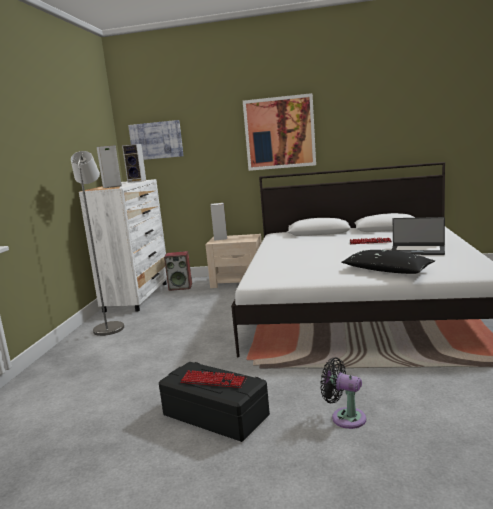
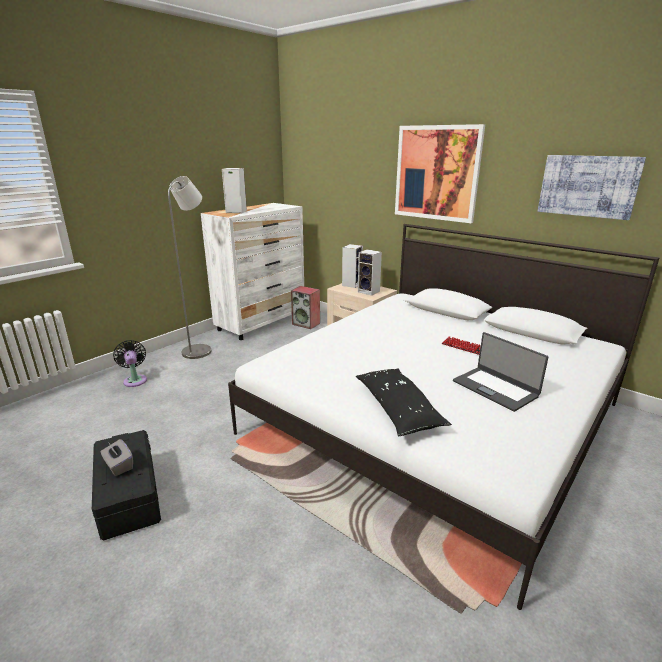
camera: 30 degrees right, 10 degrees up
speaker [122,144,146,183] -> speaker moved to [358,249,382,296]
picture [128,120,184,160] -> picture moved to [538,155,646,220]
keyboard [180,370,247,388] -> grey tissue box [101,439,133,476]
black fan [320,357,366,429] -> black fan moved to [113,340,147,387]

